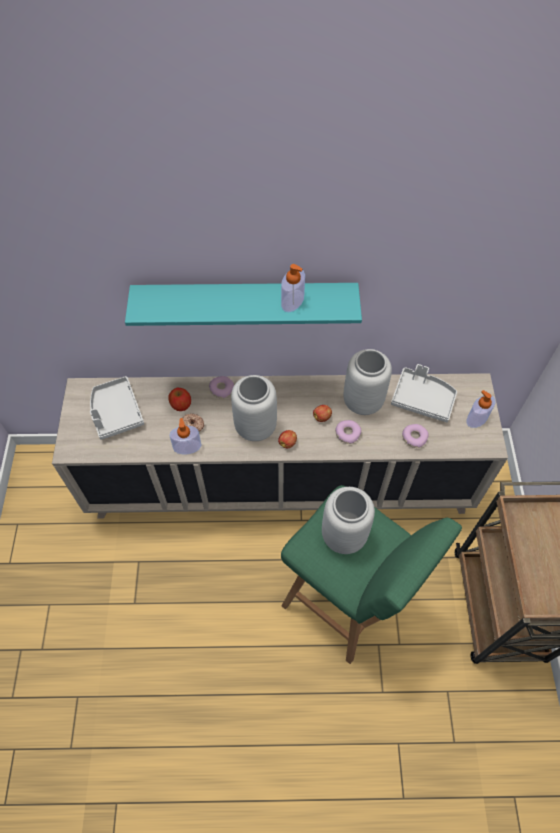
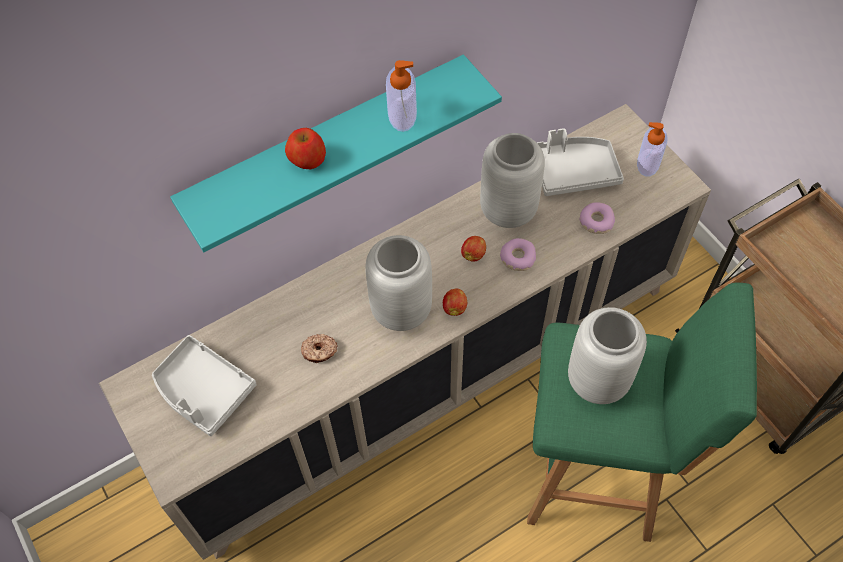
camera: 30 degrees left, 0 degrees up
apple [168,388,191,411] -> apple moved to [285,128,326,169]
soap dispenser [169,418,201,454] -> none
donut [209,376,234,399] -> none

